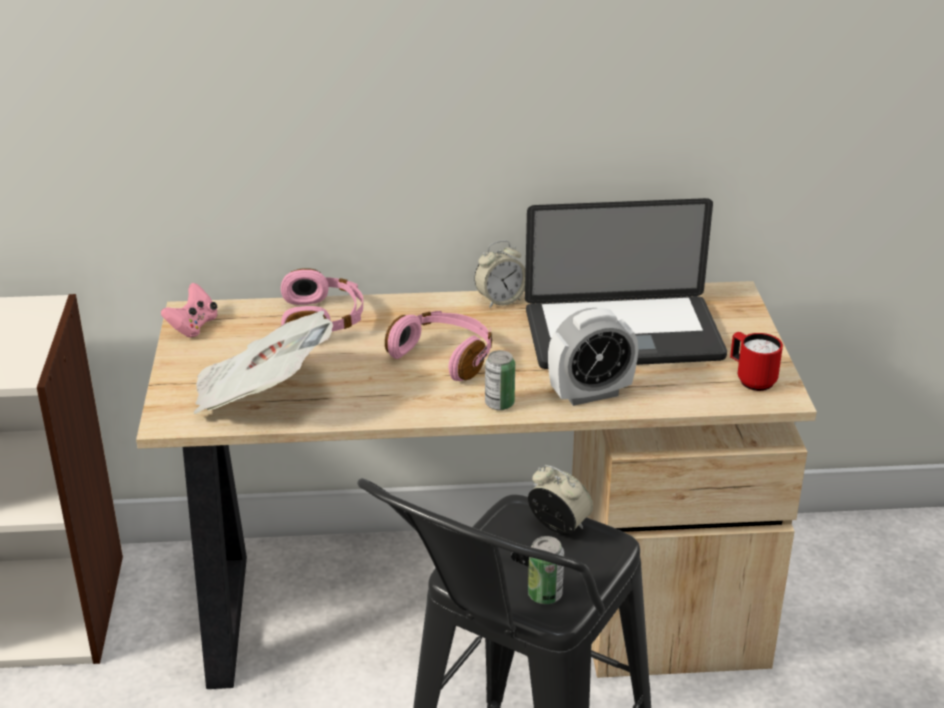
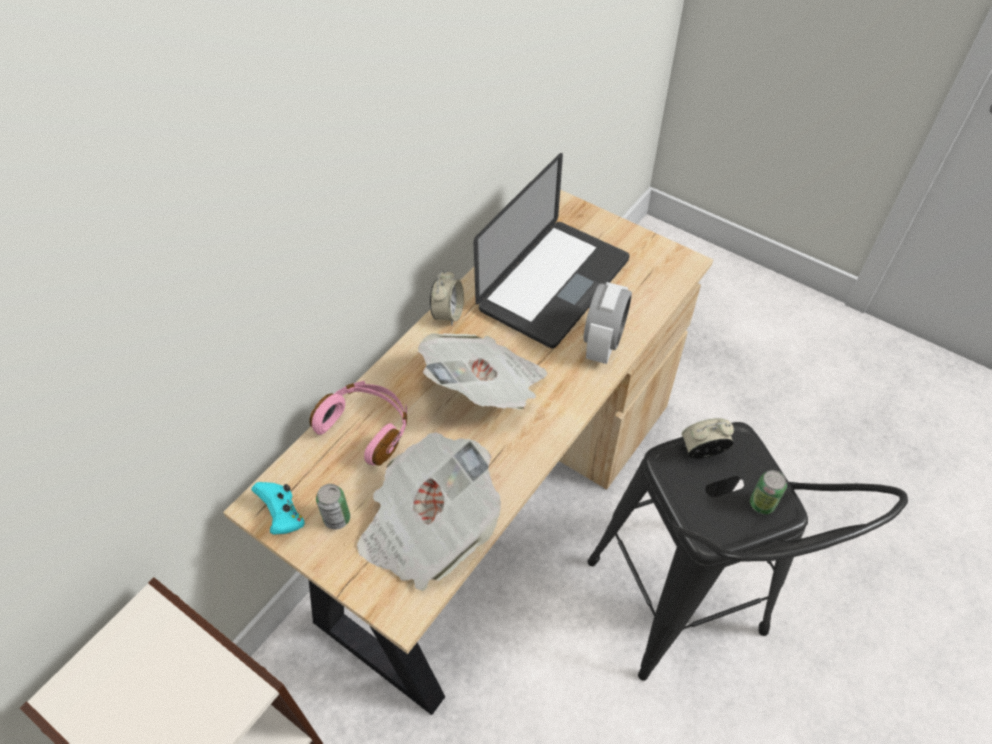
camera: 50 degrees left, 20 degrees up
pink game controller [161,283,218,338] -> turquoise game controller [252,482,305,535]
pink headphones [385,311,492,381] -> newspaper [418,333,547,410]
can [485,350,515,410] -> can moved to [316,484,350,530]
red mug [730,332,783,391] -> none

